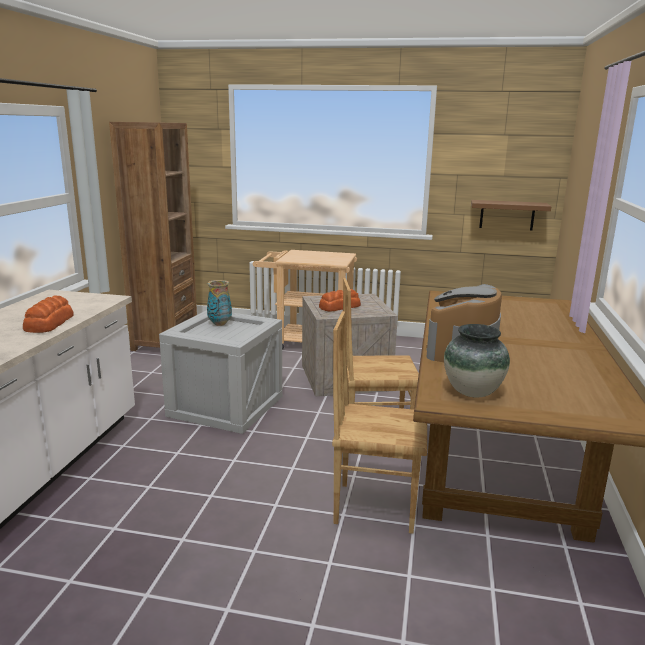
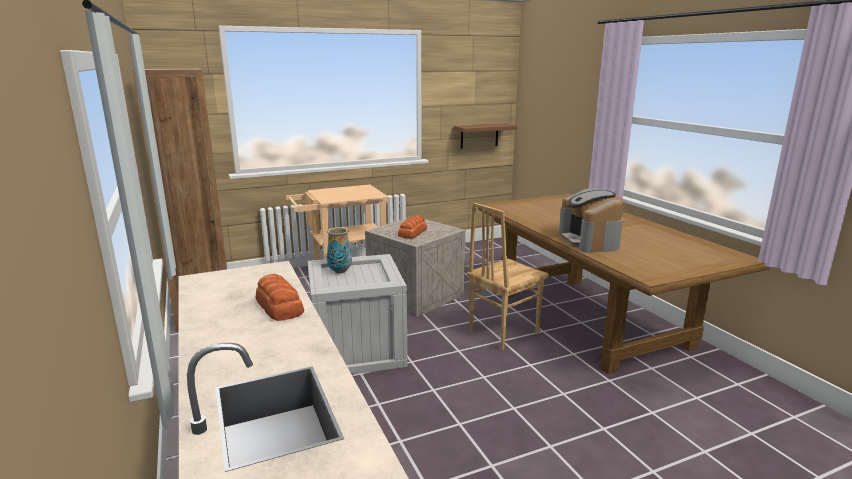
camera: 35 degrees left, 0 degrees up
brown chair [332,311,427,534] -> none
vase [444,324,510,398] -> none

